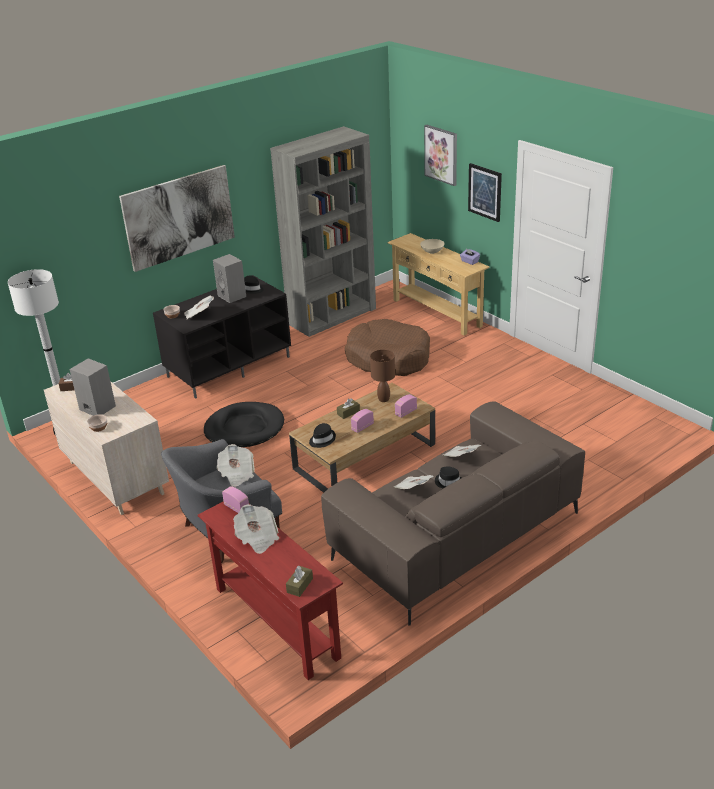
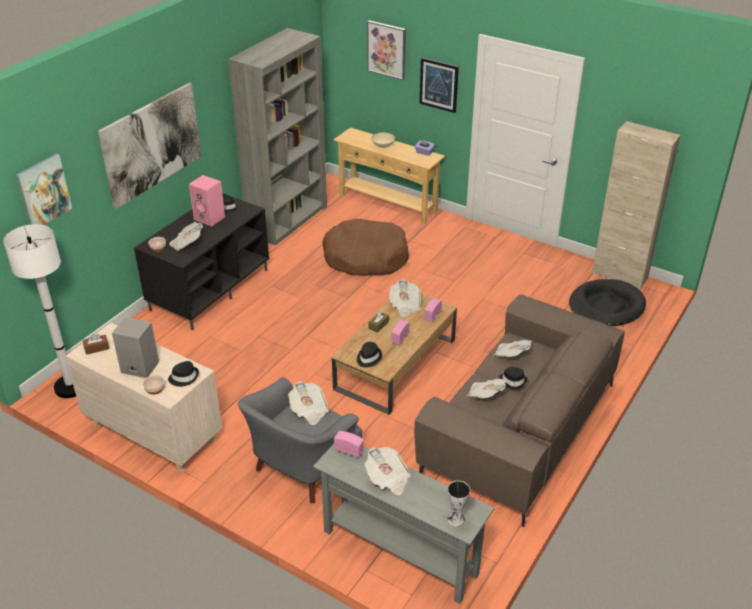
camera: 20 degrees left, 5 degrees up
red console table [198,502,343,680] -> grey console table [313,444,495,604]
black dog bed [204,402,284,447] -> black dog bed moved to [569,279,646,326]
grey speaker [213,254,246,303] -> pink speaker [189,175,225,226]
brown tissue box [286,566,313,597] -> vase [447,481,470,527]
brown table lamp [370,350,395,402] -> newspaper [389,279,421,317]
none -> picture [16,154,72,225]
none -> black hat [168,361,199,387]
none -> beige cabinet [592,121,681,289]

